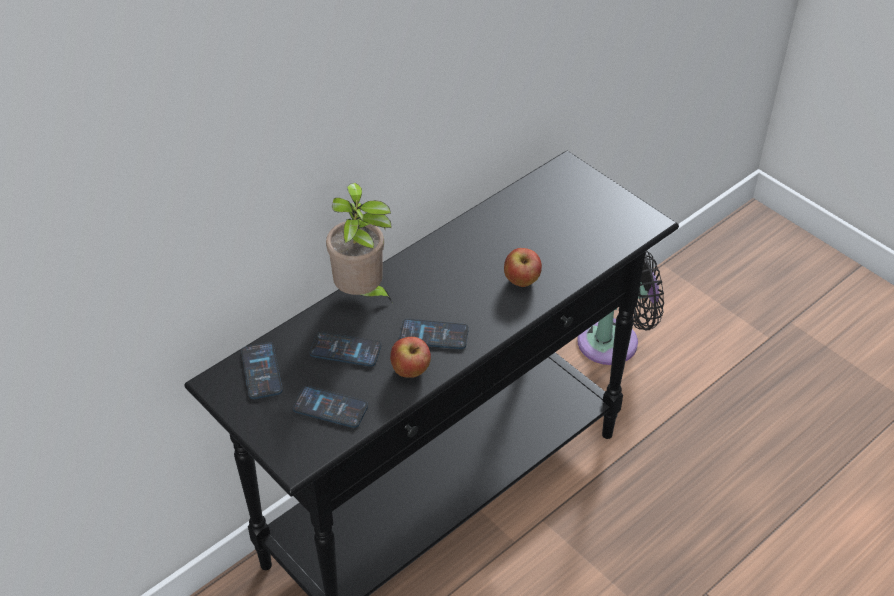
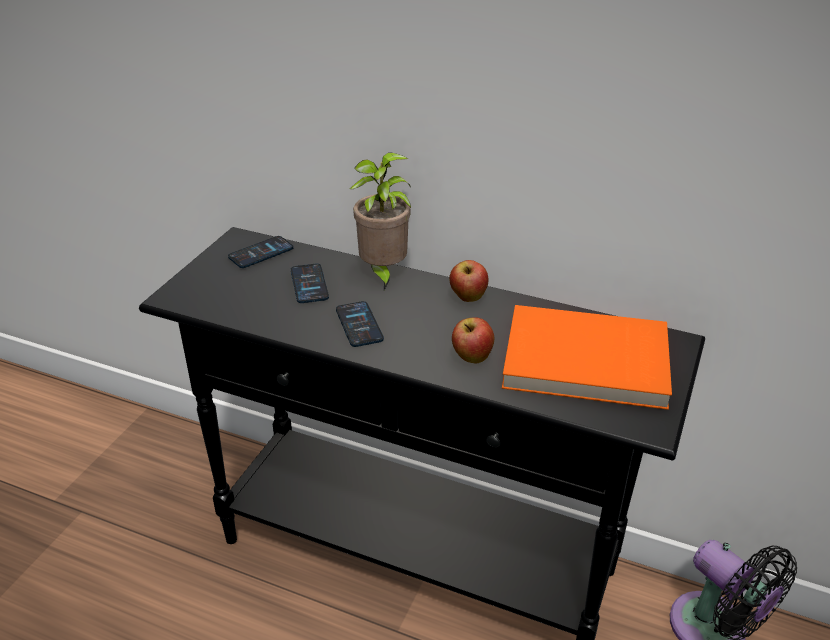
camera: 65 degrees right, 10 degrees down
phone [293,386,368,428] -> none
apple [390,337,431,378] -> apple moved to [449,260,489,302]
none -> orange book [502,305,672,410]

